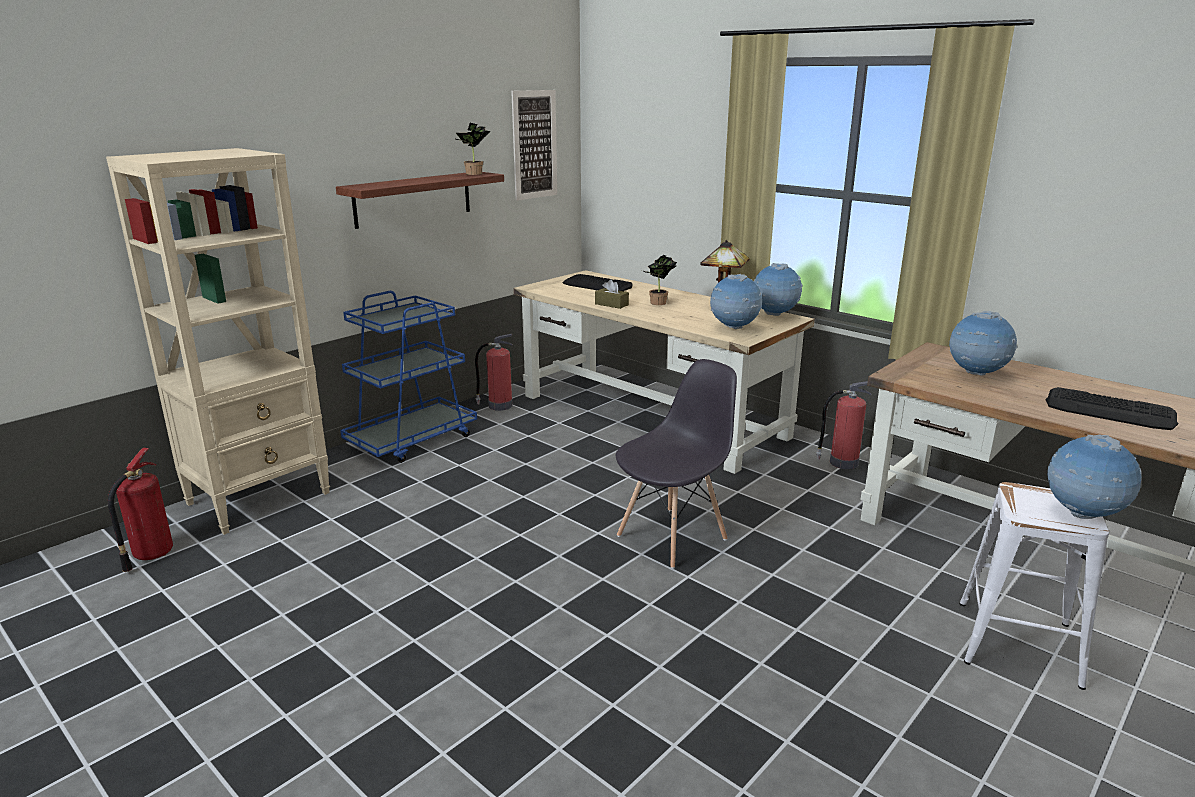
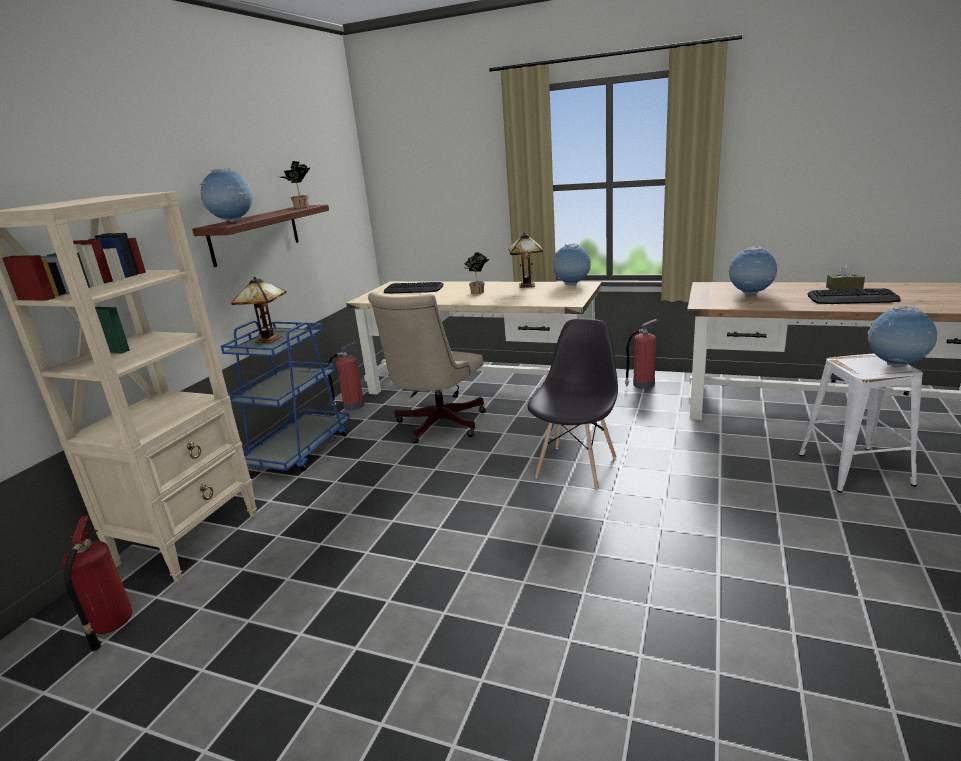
camera: 20 degrees left, 0 degrees up
picture [511,90,557,201] -> none
brown tissue box [595,279,629,309] -> brown tissue box moved to [826,264,865,290]
globe [710,274,762,329] -> globe moved to [200,168,253,222]
none -> table lamp [231,277,287,343]
none -> beige office chair [368,292,486,444]

